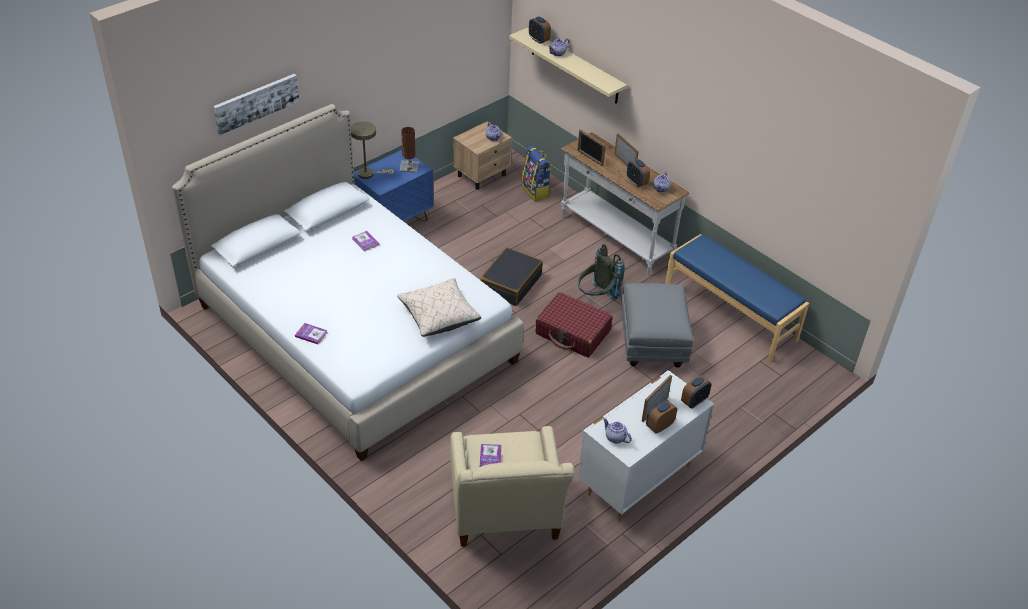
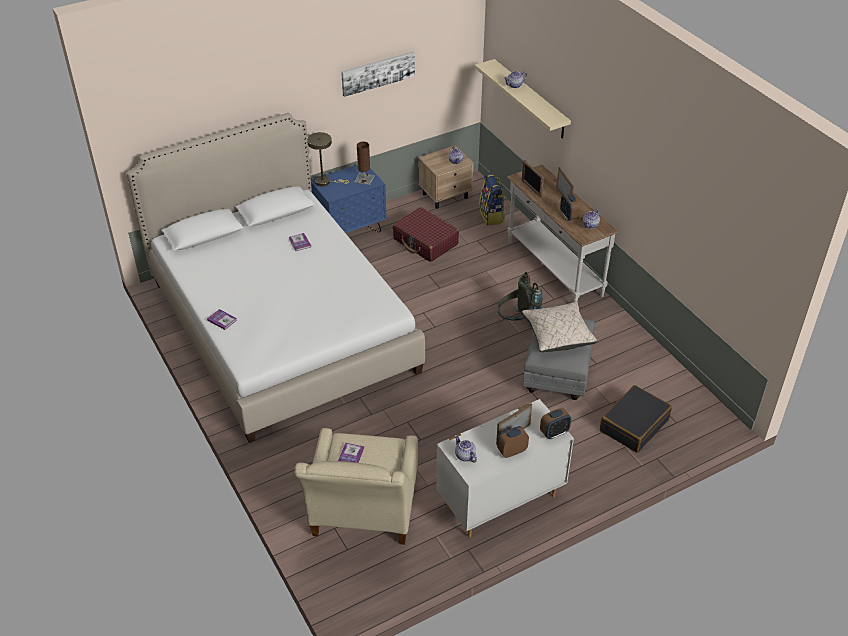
camera: 15 degrees right, 0 degrees up
picture [213,74,299,135] -> picture moved to [341,52,415,97]
beige pillow [397,278,481,337] -> beige pillow moved to [522,302,598,352]
black suitcase [480,248,543,306] -> black suitcase moved to [600,385,672,453]
alarm clock [529,17,551,44] -> none
red suitcase [536,292,613,357] -> red suitcase moved to [393,207,459,262]
blue bench [665,234,809,363] -> none

